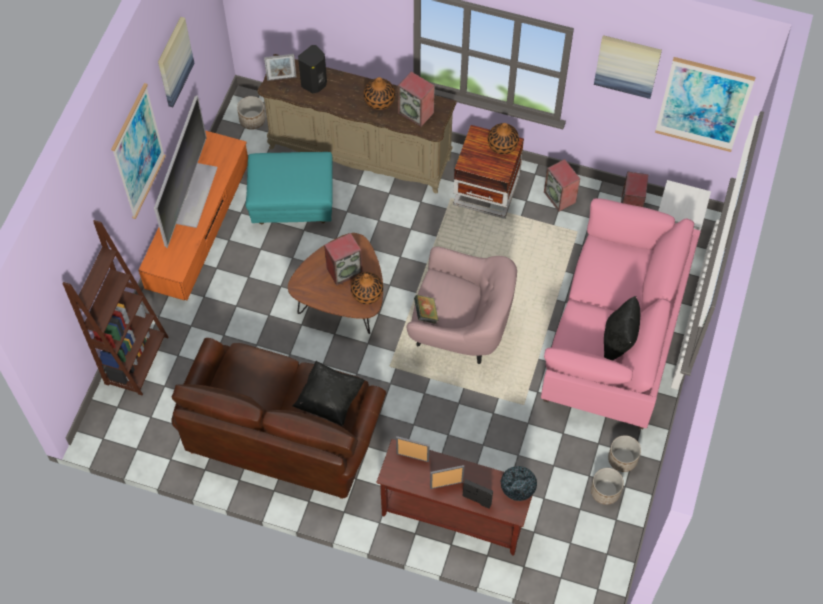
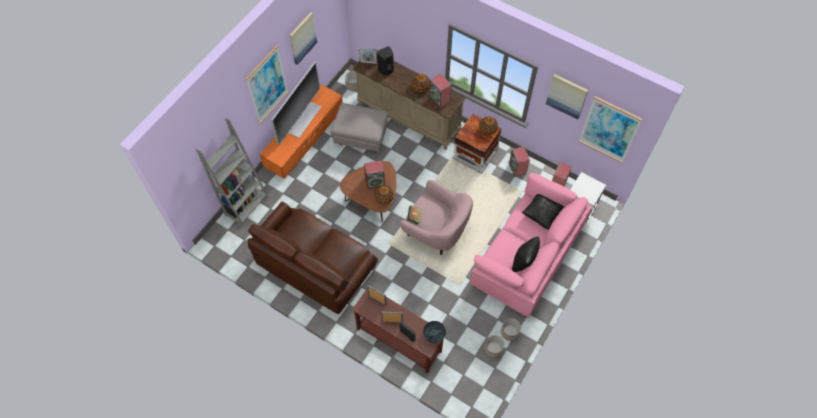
camera: 15 degrees right, 0 degrees up
brown bookcase [63,220,168,395] -> grey bookcase [196,118,268,226]
turquoise ottoman [246,152,333,224] -> grey ottoman [330,103,389,153]
black pillow [293,361,365,426] -> black pillow moved to [522,194,564,230]

